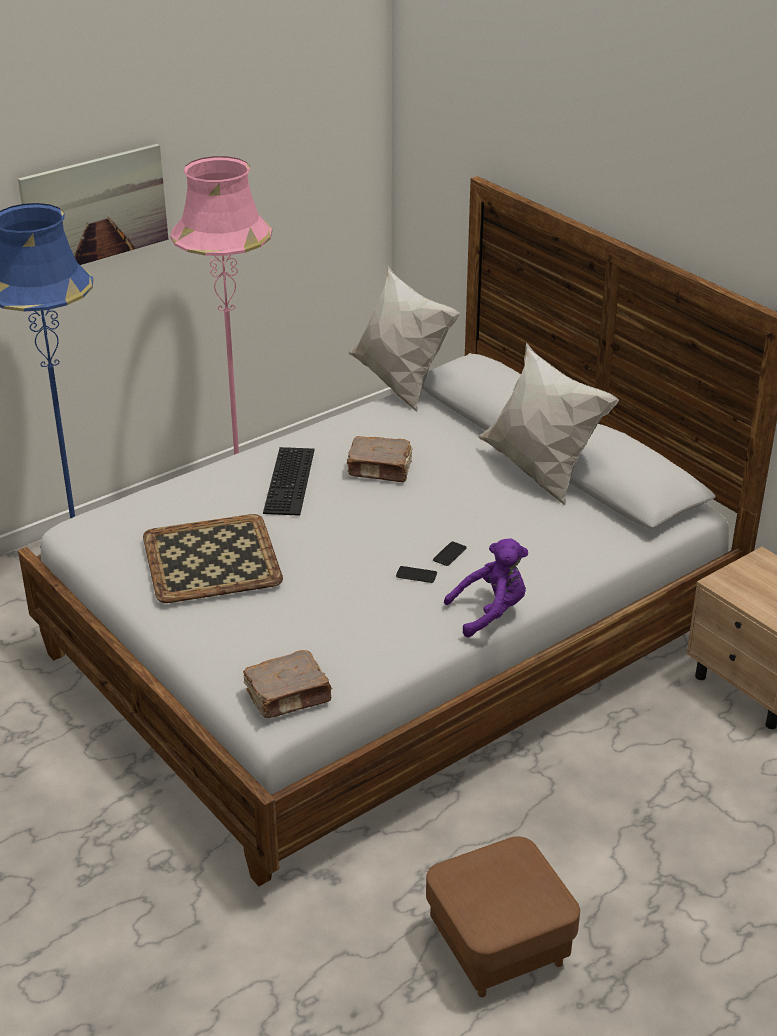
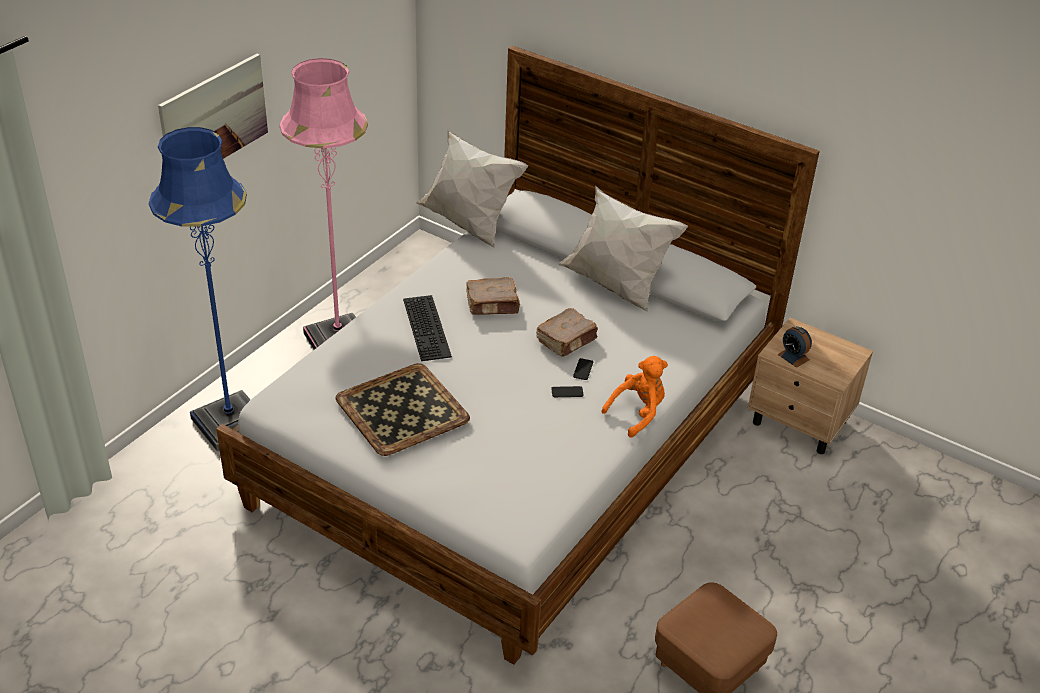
camera: 20 degrees left, 5 degrees up
brown book [243,650,333,718] -> brown book moved to [536,308,598,357]
purple plush toy [444,538,528,637] -> orange plush toy [601,356,668,438]
none -> alarm clock [777,326,812,368]

